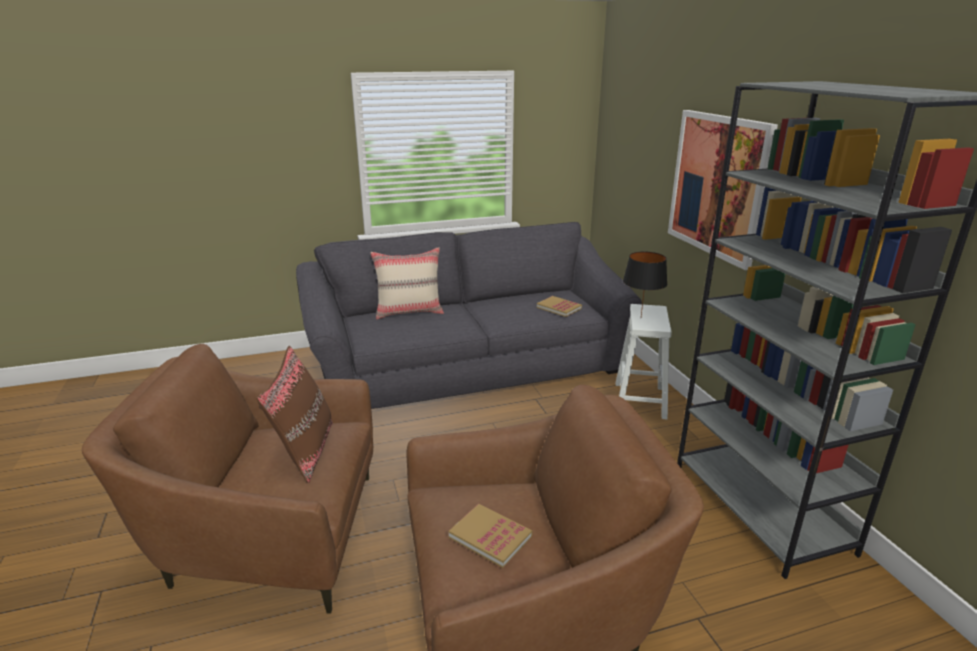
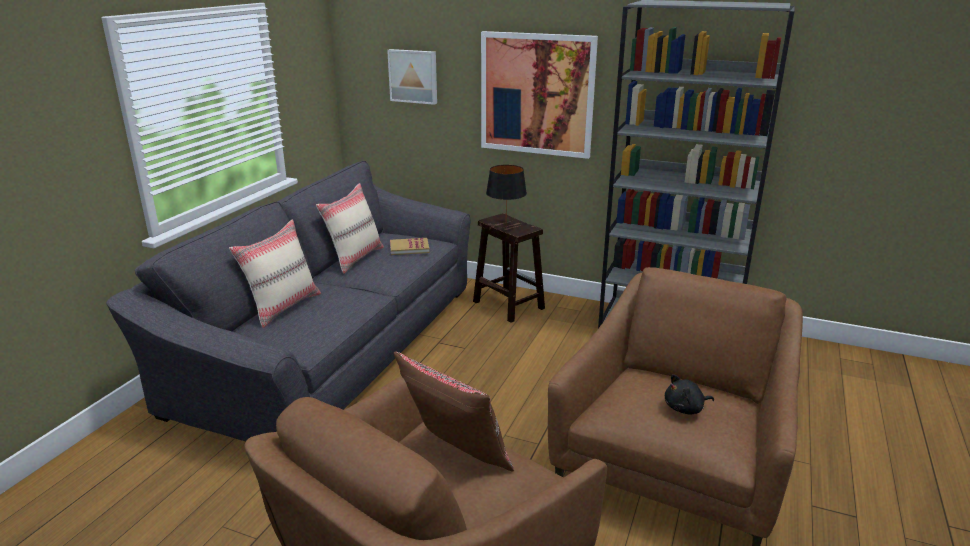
camera: 50 degrees left, 0 degrees up
book [449,504,533,568] -> black plush toy [665,374,714,415]
white stool [615,304,672,419] -> brown stool [473,213,545,323]
none -> beige pillow [316,183,384,274]
none -> picture [387,49,437,105]

